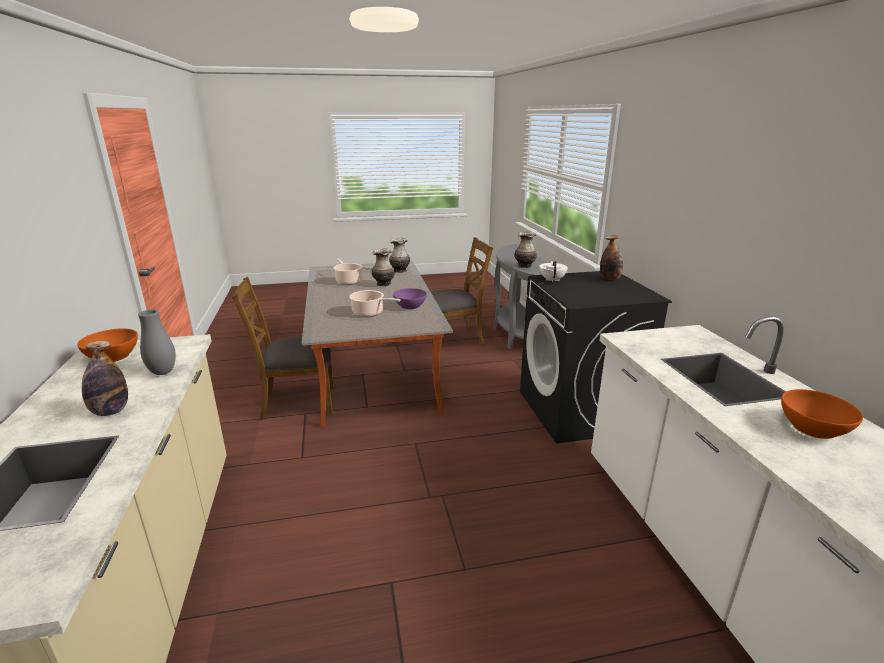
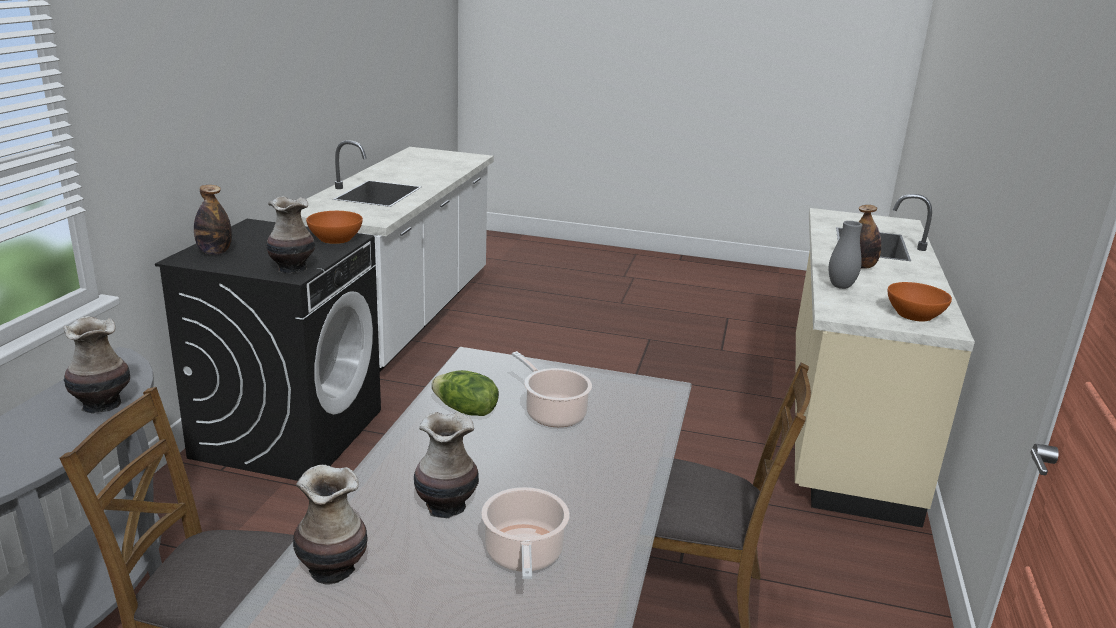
camera: 155 degrees left, 0 degrees up
purple bowl [393,288,427,309] -> lettuce [431,370,499,416]
white teapot [540,261,568,283] -> vase [266,196,315,273]
orange bowl [781,389,863,439] -> orange bowl moved to [306,211,363,244]

